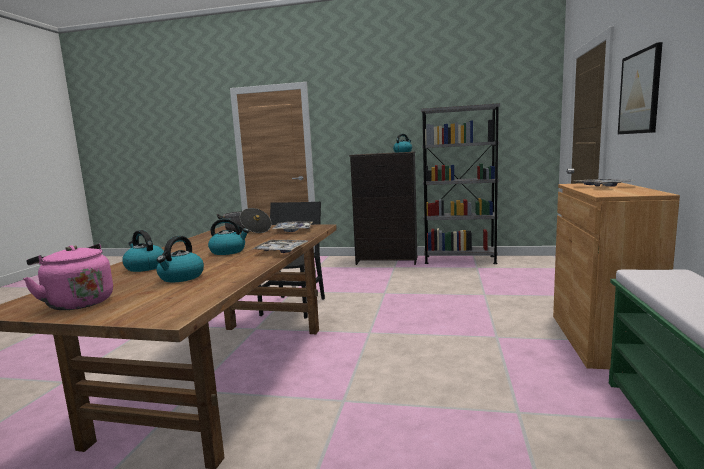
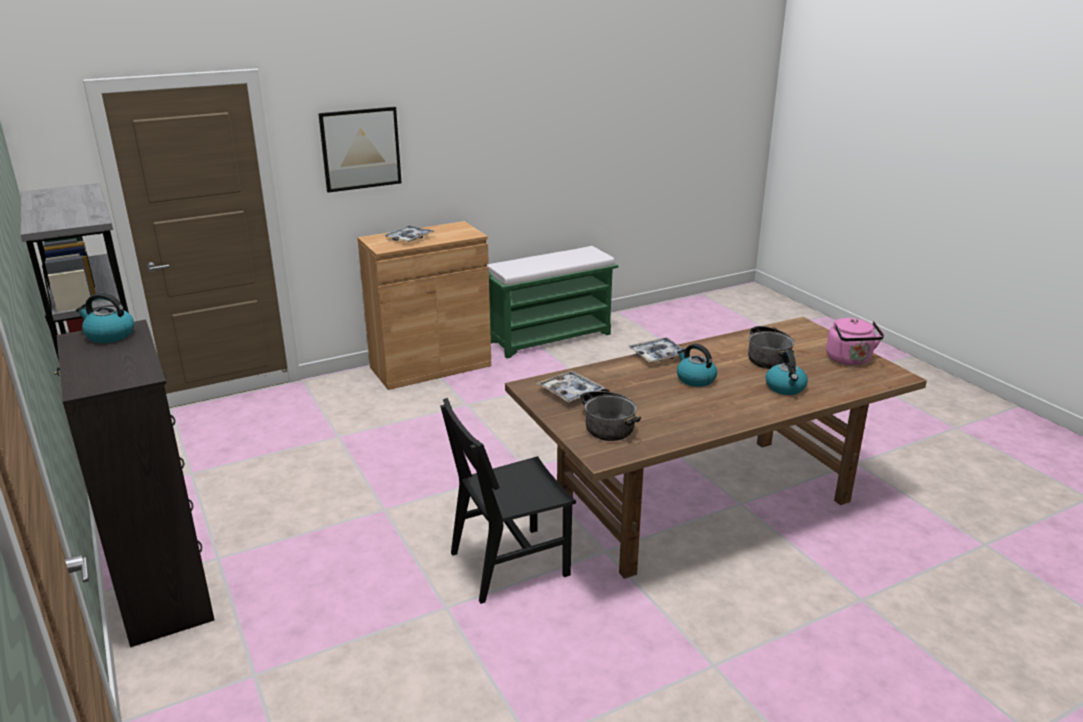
camera: 130 degrees left, 15 degrees up
kettle [157,236,204,282] -> cooking pot [748,326,795,369]

